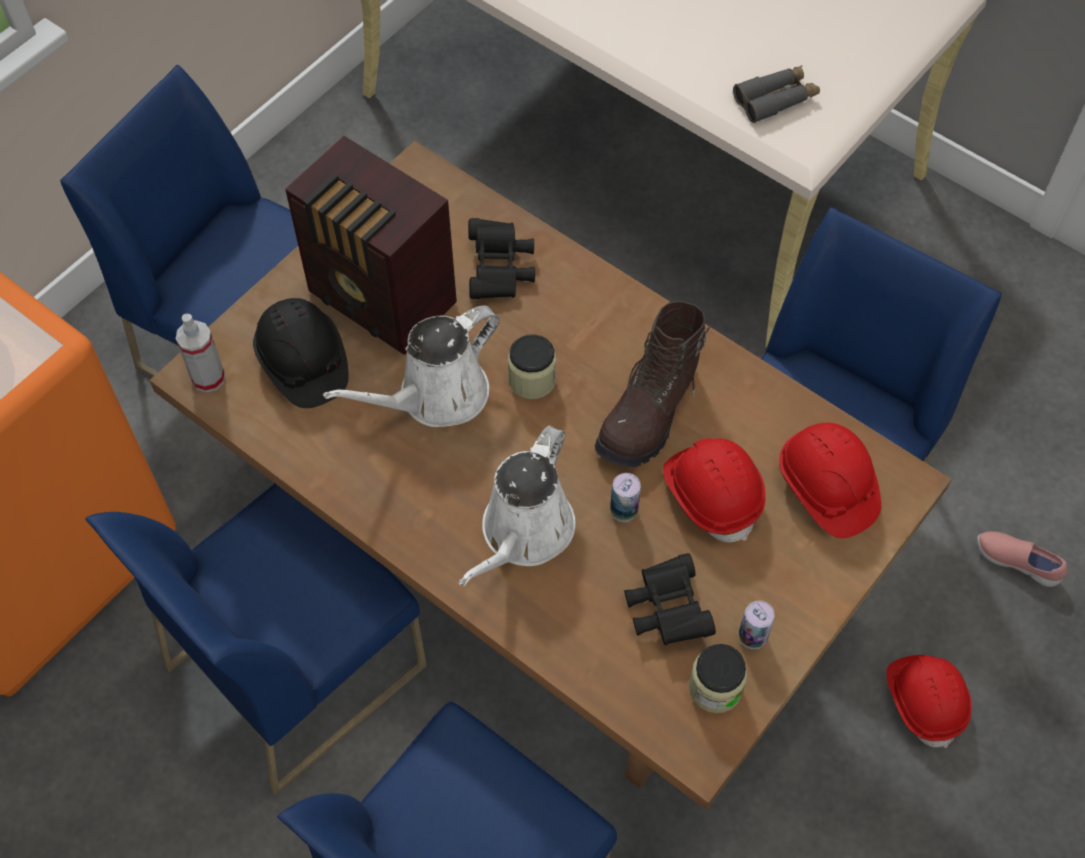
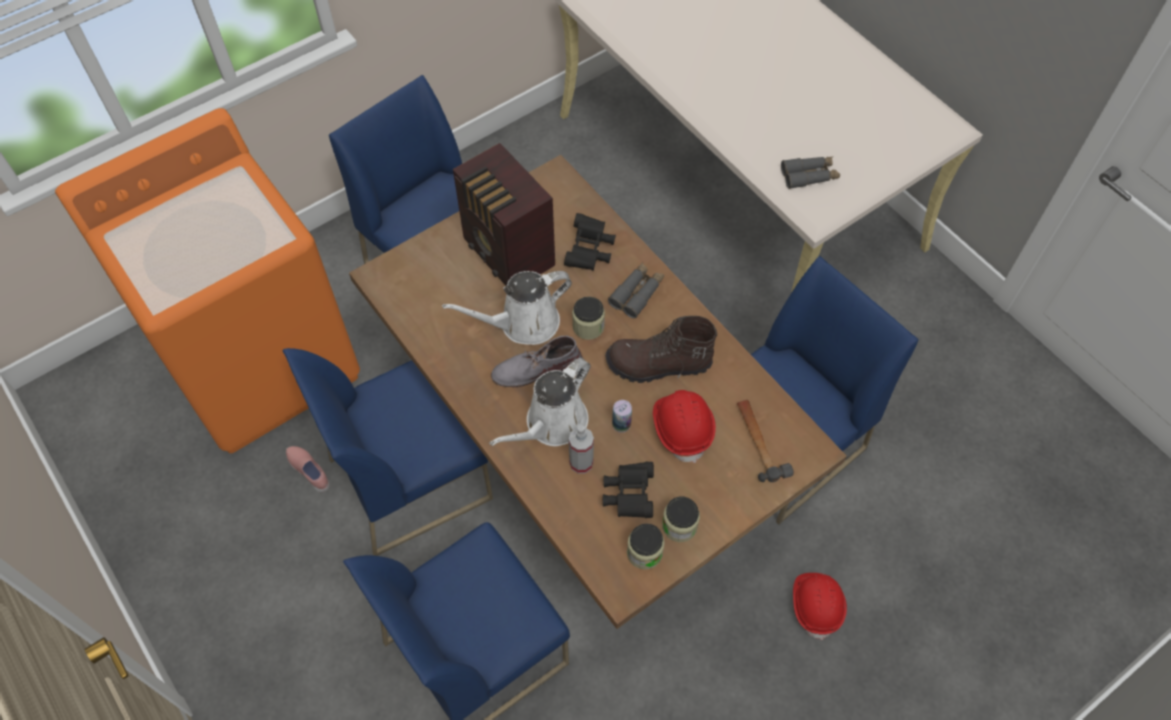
camera: 15 degrees right, 0 degrees up
spray bottle [176,313,225,393] -> spray bottle moved to [569,425,594,474]
black hard hat [253,298,349,408] -> none
brown boot [595,301,711,467] -> brown boot turned 45 degrees clockwise [605,316,717,383]
can [739,601,775,649] -> jar [662,497,700,542]
red hard hat [779,423,881,538] -> hammer [737,400,794,482]
pink shoe [977,531,1068,587] -> pink shoe moved to [286,446,330,493]
none -> grey boot [491,336,583,387]
none -> grey binoculars [608,262,664,318]

